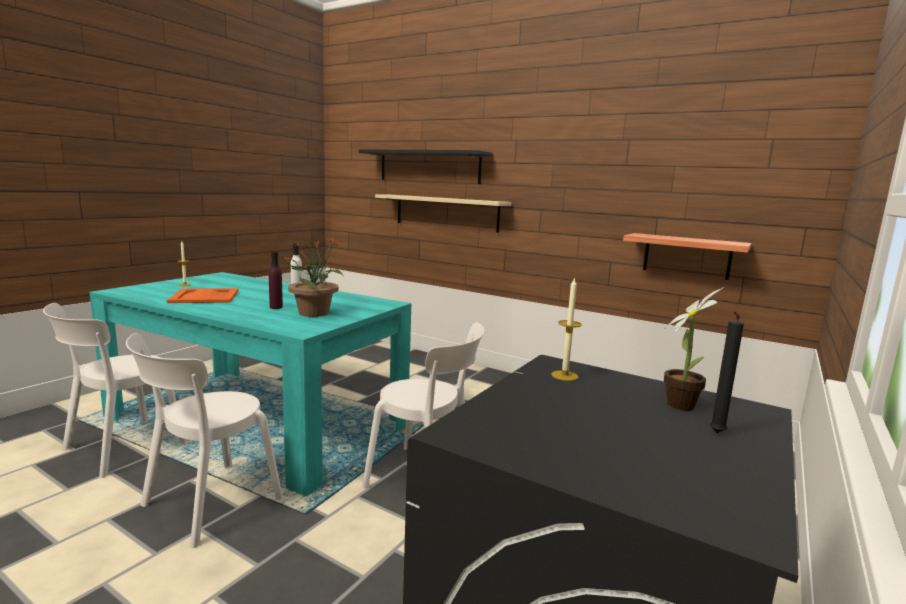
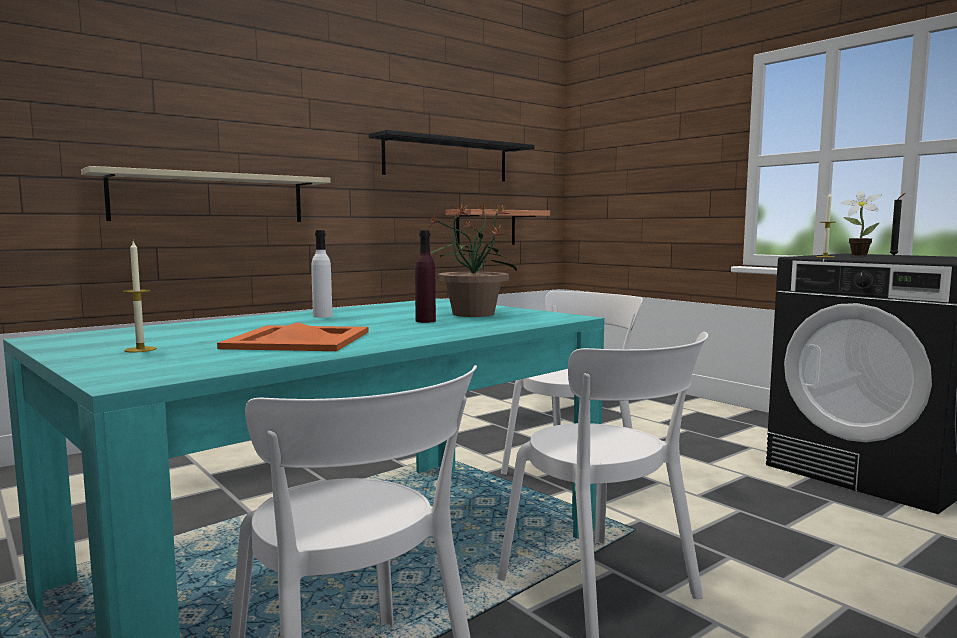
camera: 70 degrees left, 5 degrees down
black shelf [359,149,493,184] -> black shelf moved to [369,130,535,182]

